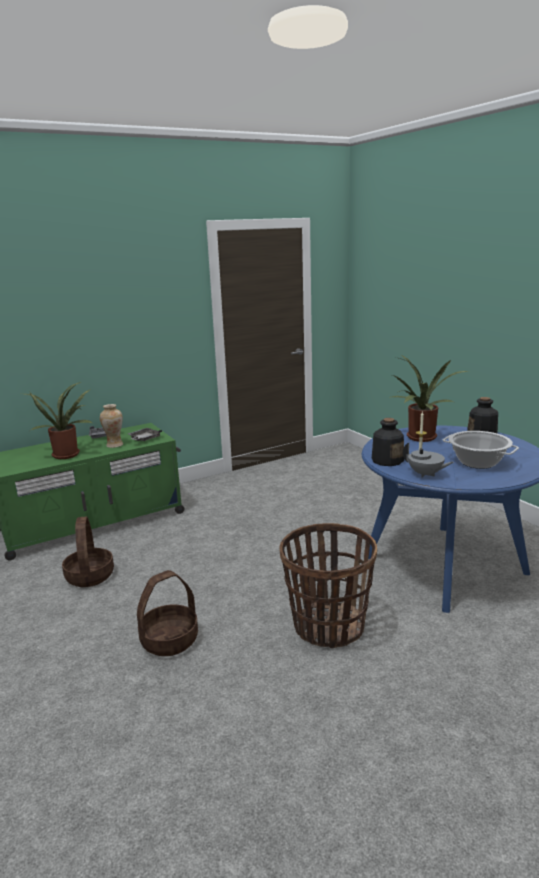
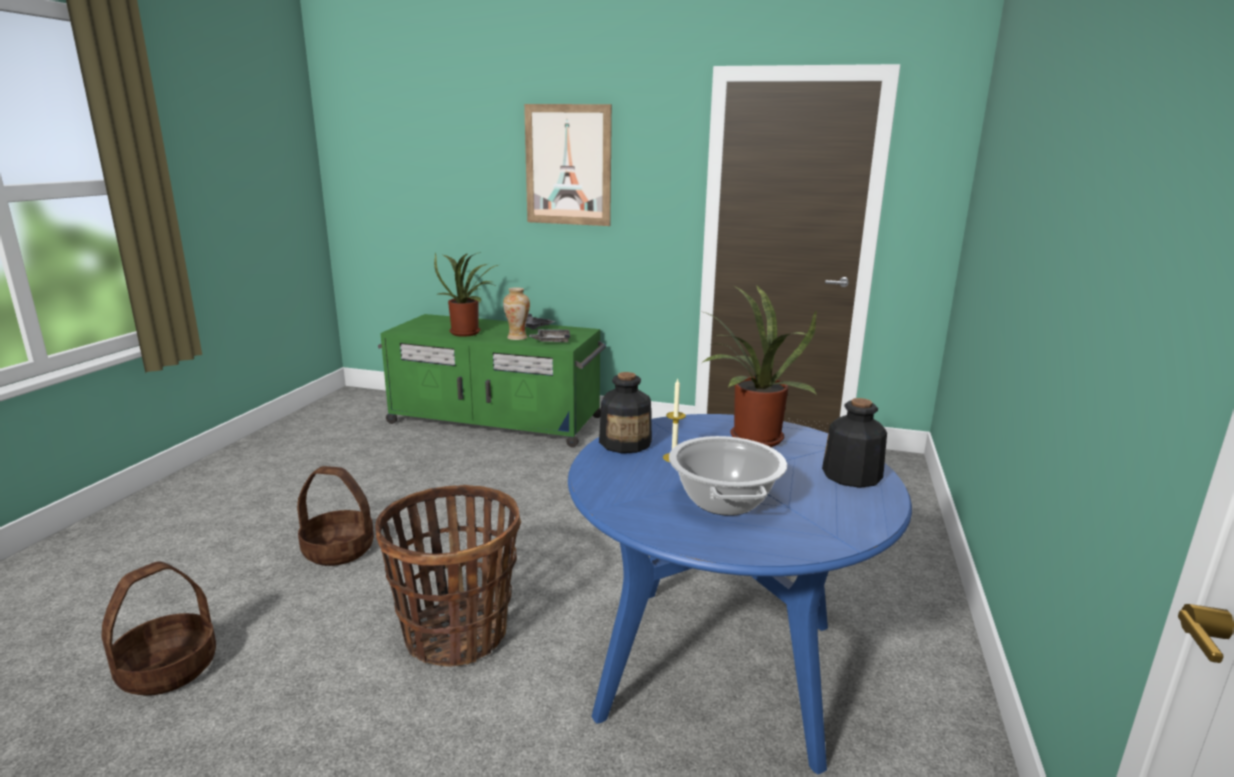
camera: 45 degrees right, 0 degrees up
basket [62,517,114,587] -> basket moved to [102,561,216,696]
grey teapot [403,443,454,478] -> none
none -> picture [524,104,612,226]

